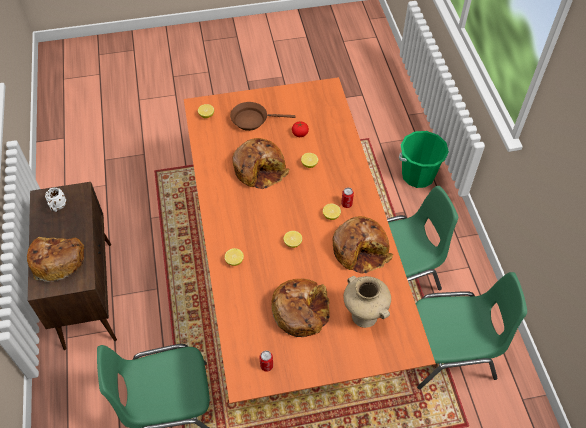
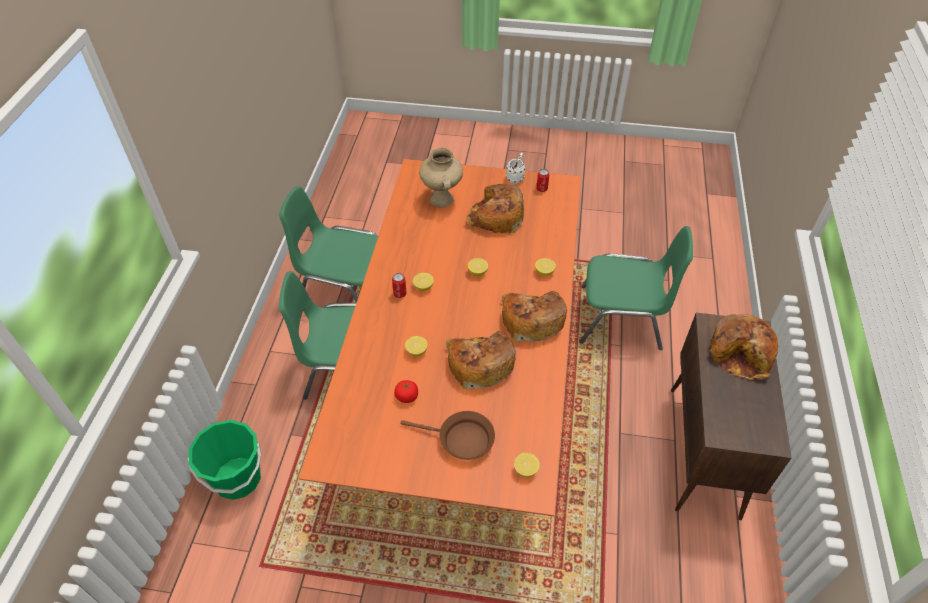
camera: 160 degrees left, 5 degrees down
white mug [45,187,66,212] -> white mug moved to [506,153,525,184]
bread [332,216,394,274] -> bread moved to [502,291,567,342]

